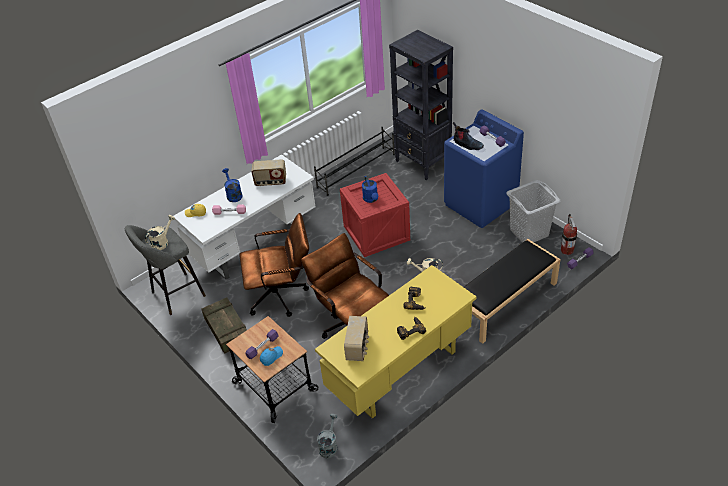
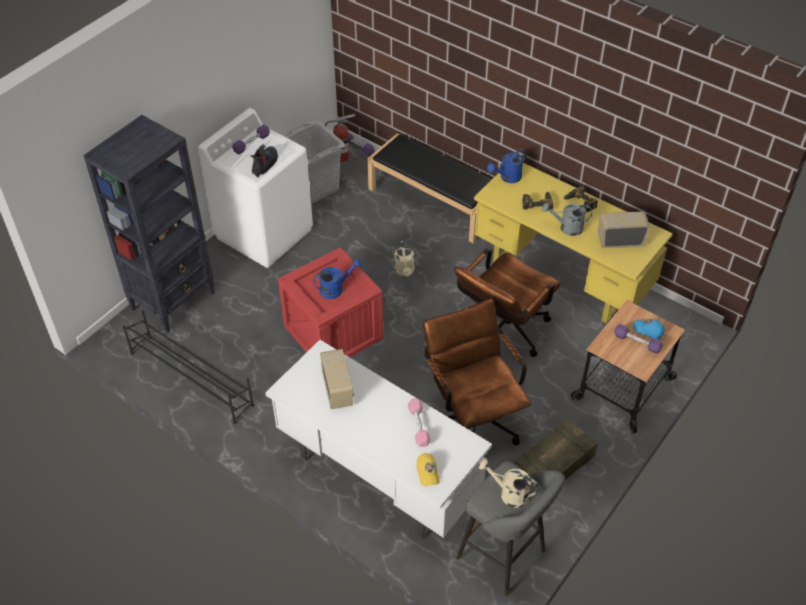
camera: 105 degrees left, 5 degrees up
blue watering can [222,168,242,202] -> blue watering can moved to [487,149,526,183]
grey watering can [317,414,337,458] -> grey watering can moved to [542,203,592,236]
blue washing machine [444,110,524,228] -> white washing machine [198,108,313,268]

